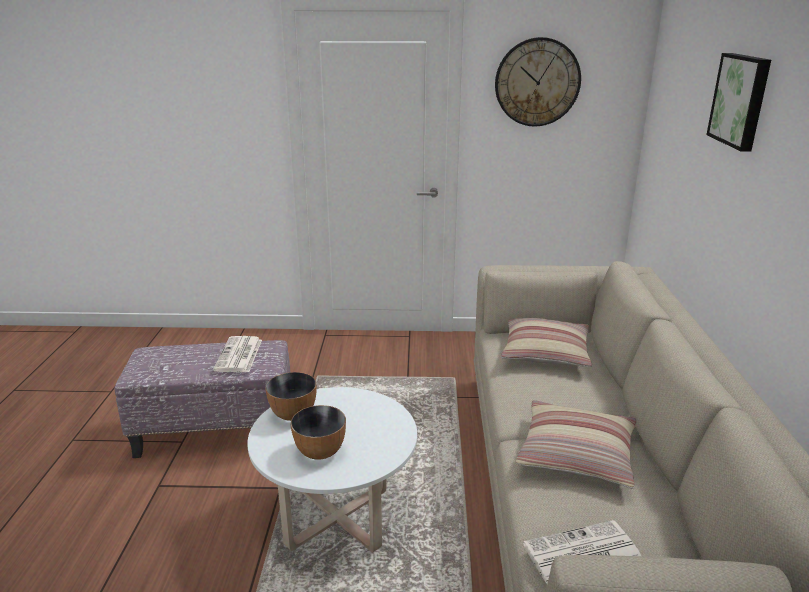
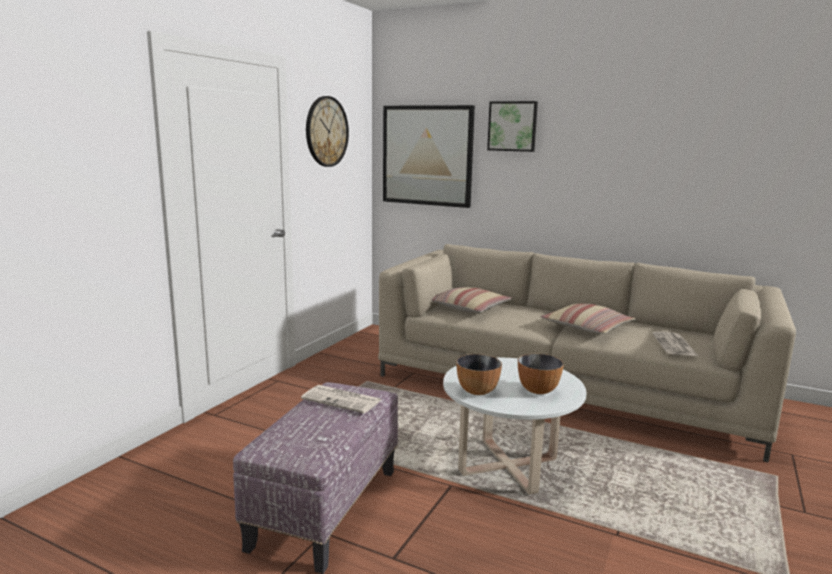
camera: 65 degrees left, 10 degrees down
none -> picture [383,105,475,208]

